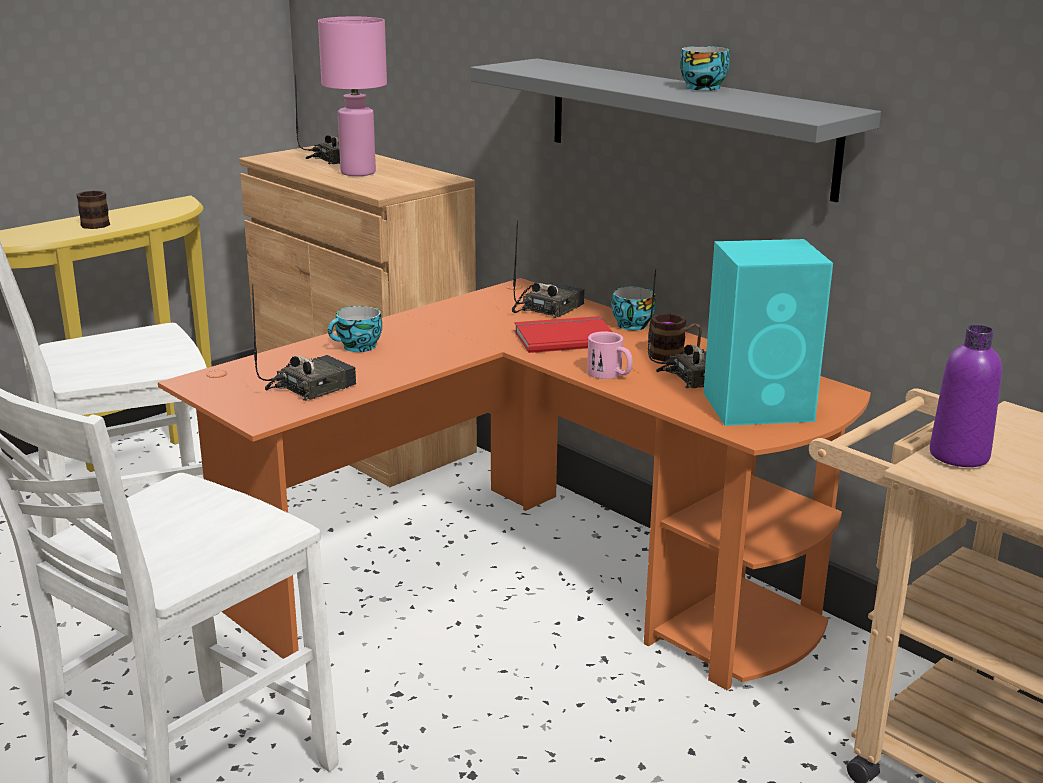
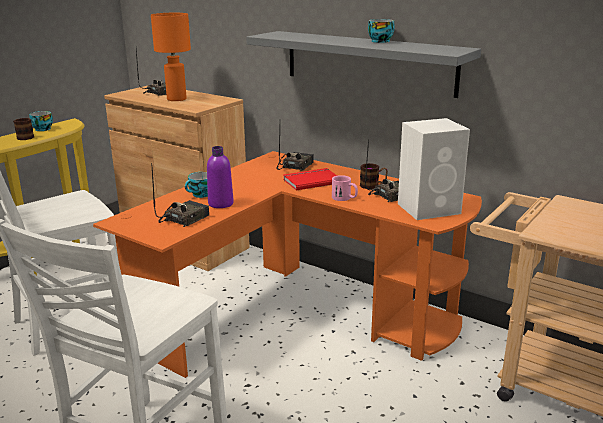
camera: 10 degrees left, 0 degrees up
pink table lamp [318,17,387,176] -> orange table lamp [151,13,191,101]
cup [611,287,656,330] -> cup moved to [29,111,53,131]
turquoise speaker [703,239,833,426] -> white speaker [398,118,470,220]
purple bottle [930,325,1002,467] -> purple bottle moved to [207,146,234,208]

